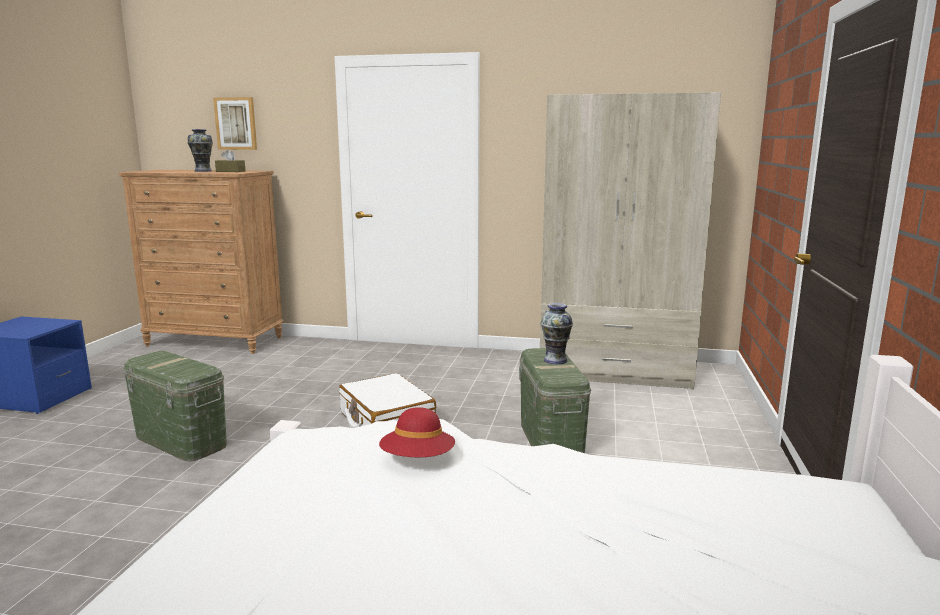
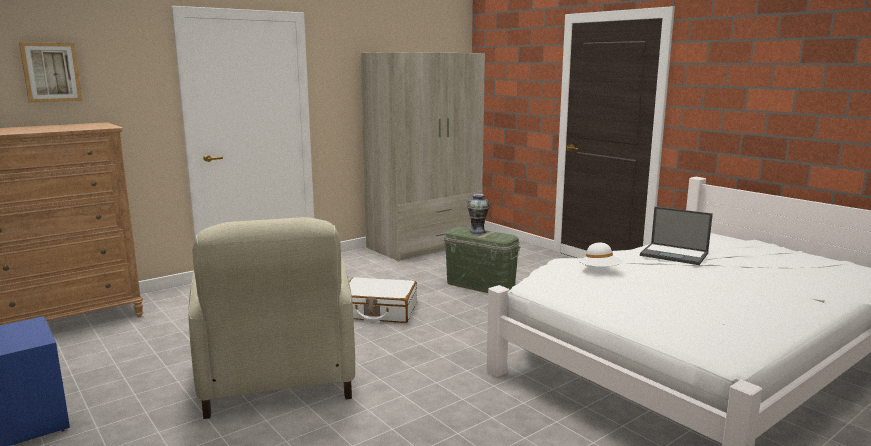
camera: 50 degrees left, 0 degrees up
green storage box [123,351,227,462] -> beige armchair [188,217,355,419]
vase [188,129,213,172] -> none
brown tissue box [215,150,246,172] -> none
red hat [379,407,455,457] -> white hat [579,243,623,267]
none -> laptop [640,207,713,265]

